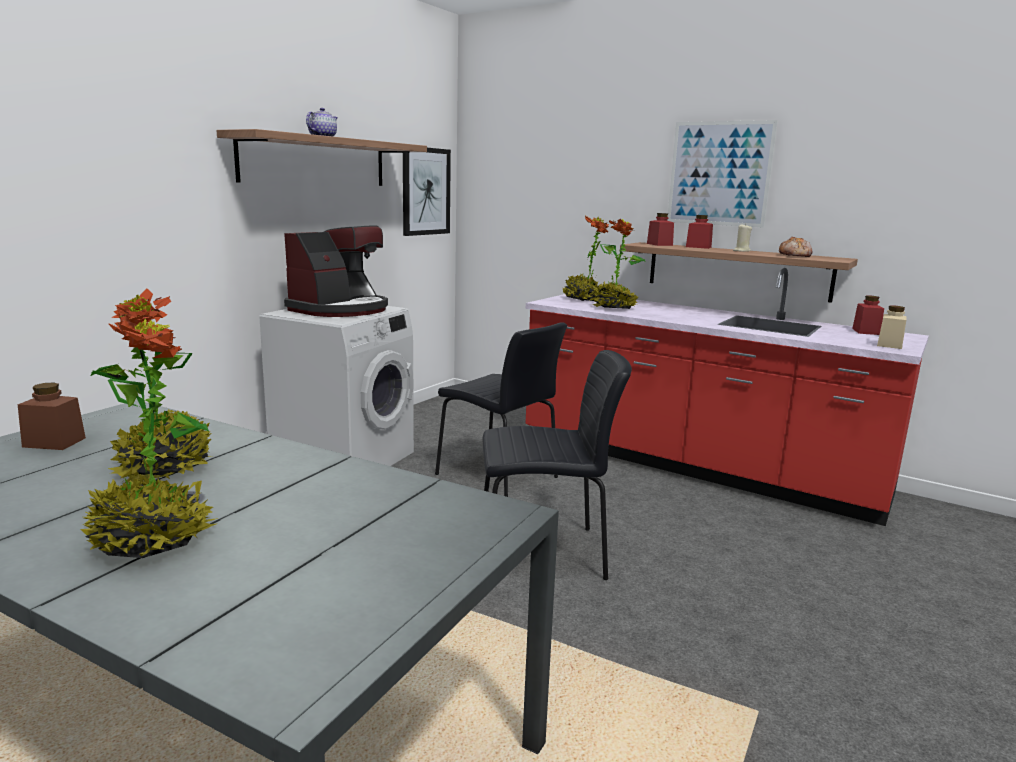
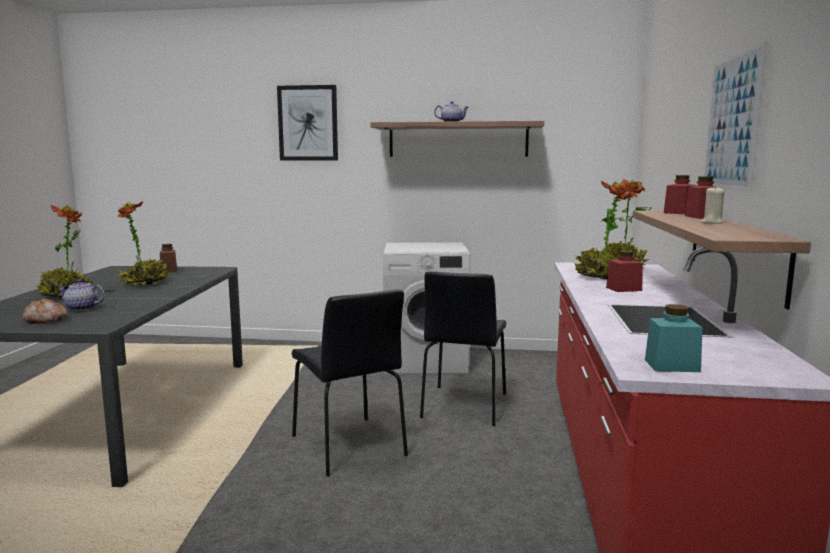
camera: 65 degrees right, 5 degrees down
coffee machine [284,225,388,317] -> none
picture [403,148,451,236] -> picture moved to [277,85,338,160]
bread [779,236,812,257] -> bread moved to [23,298,68,324]
red jar [852,296,884,335] -> red jar moved to [606,251,643,292]
beige jar [877,305,907,349] -> turquoise jar [645,304,703,372]
none -> teapot [57,279,105,311]

